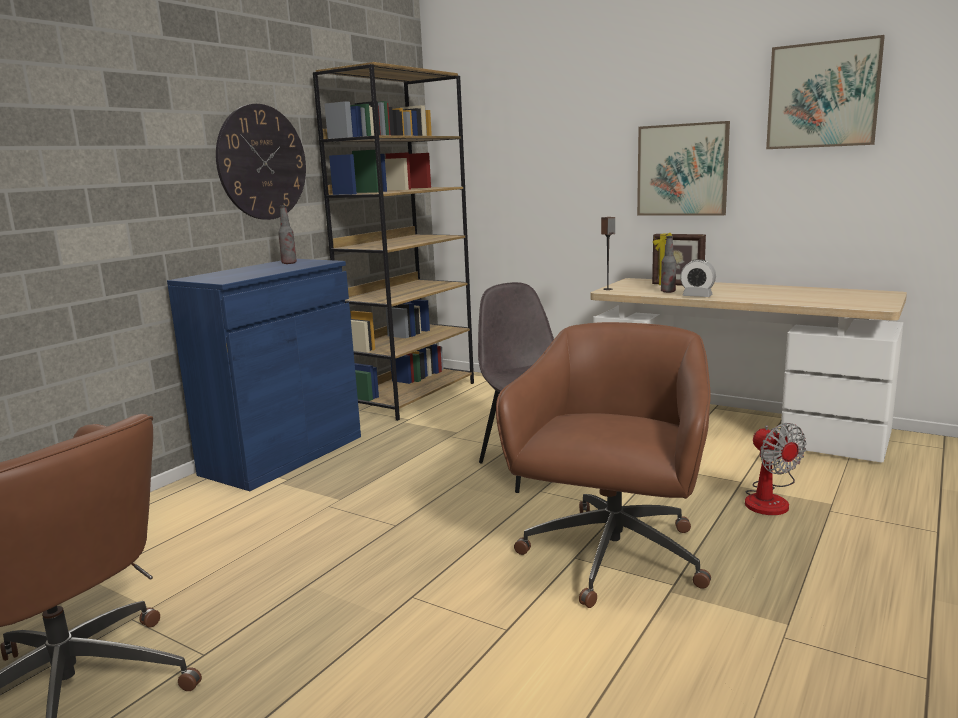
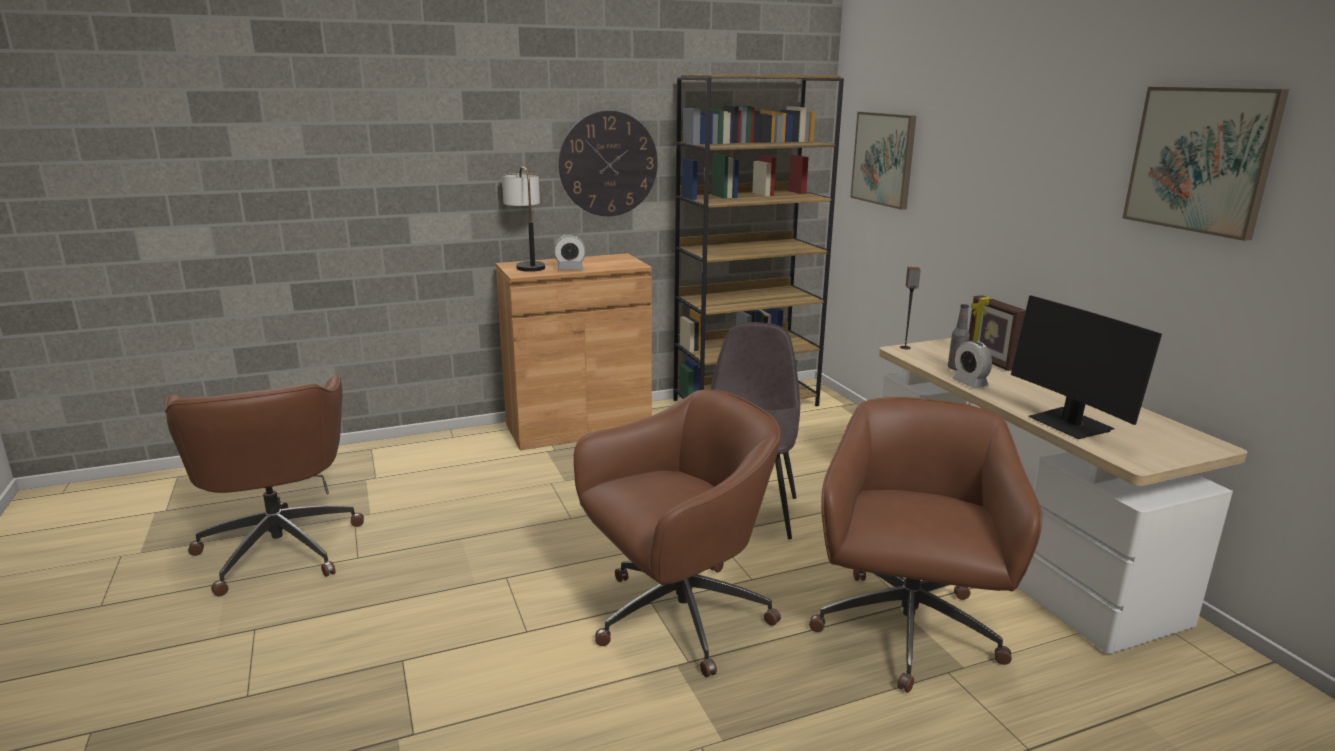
camera: 35 degrees right, 5 degrees up
blue cabinet [167,259,361,491] -> brown cabinet [496,253,652,450]
bottle [278,206,297,264] -> none
picture [637,121,730,216] -> picture moved to [850,112,916,210]
fan [745,423,806,515] -> brown office chair [809,397,1043,693]
none -> table lamp [502,167,545,272]
none -> alarm clock [554,234,586,270]
none -> monitor [1011,296,1162,439]

